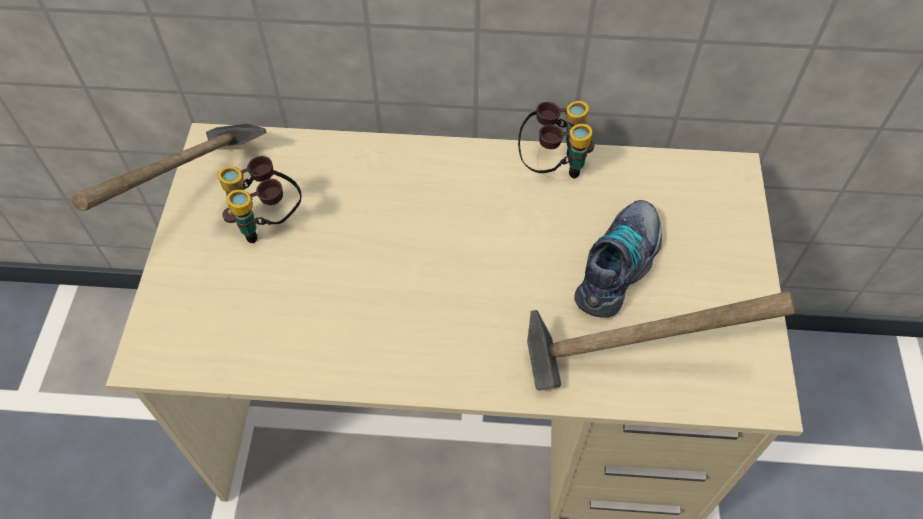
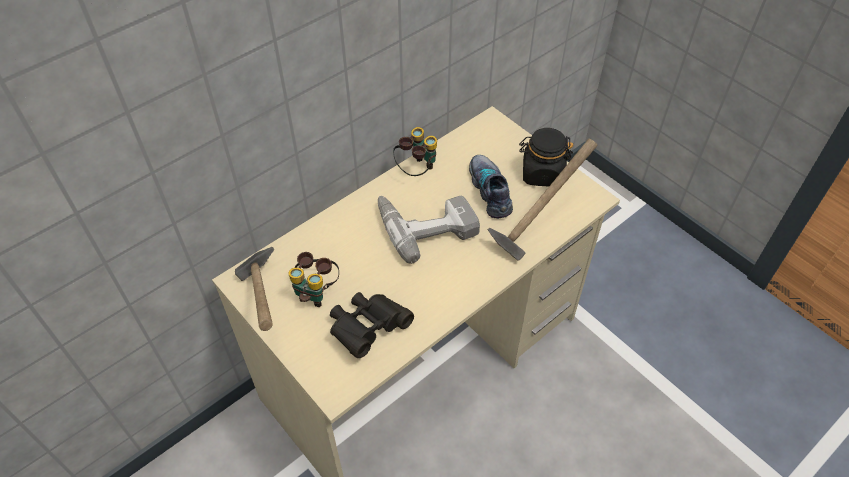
camera: 45 degrees left, 5 degrees down
none -> black binoculars [330,292,414,358]
none -> power drill [378,196,480,264]
none -> black jar [519,128,574,187]

